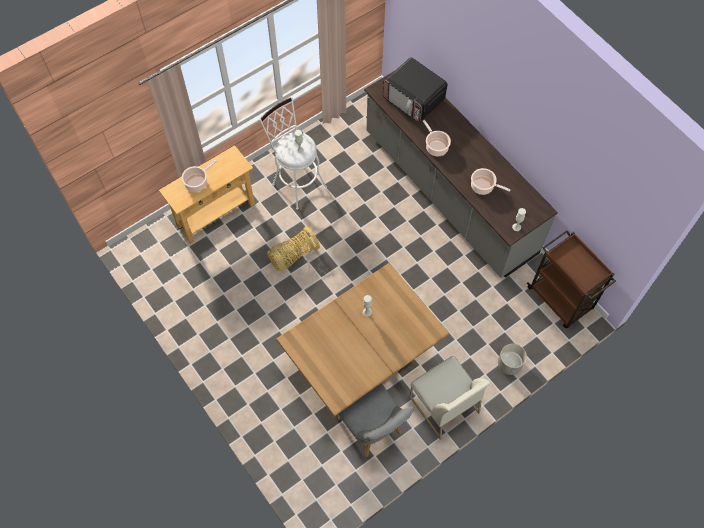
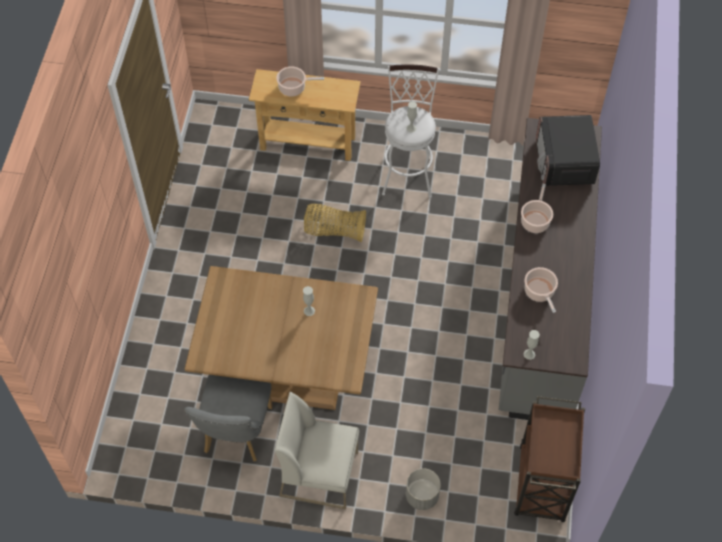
camera: 45 degrees right, 5 degrees down
white chair [409,356,491,440] -> white chair turned 90 degrees clockwise [274,392,359,509]

